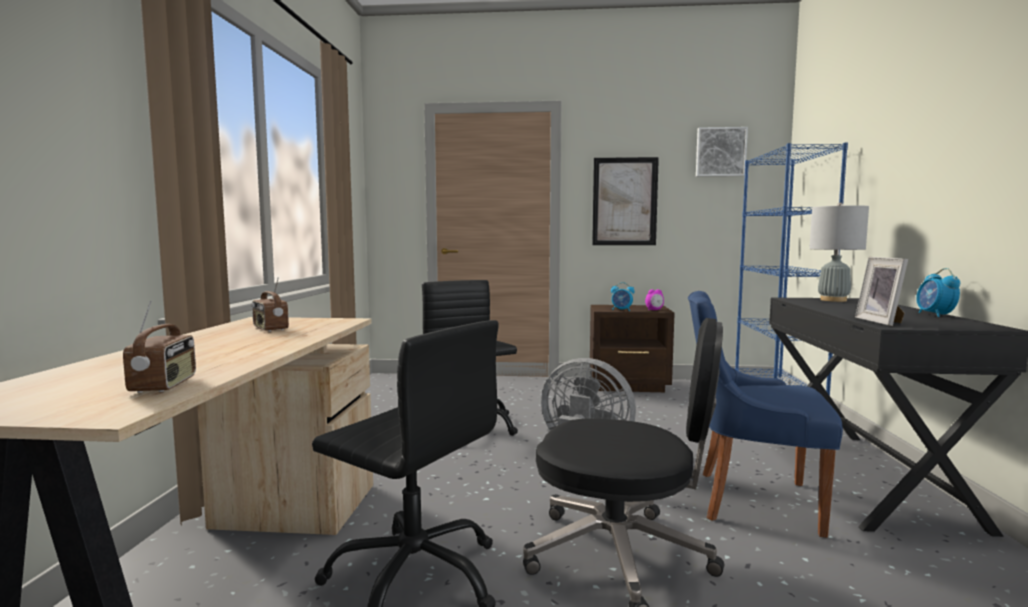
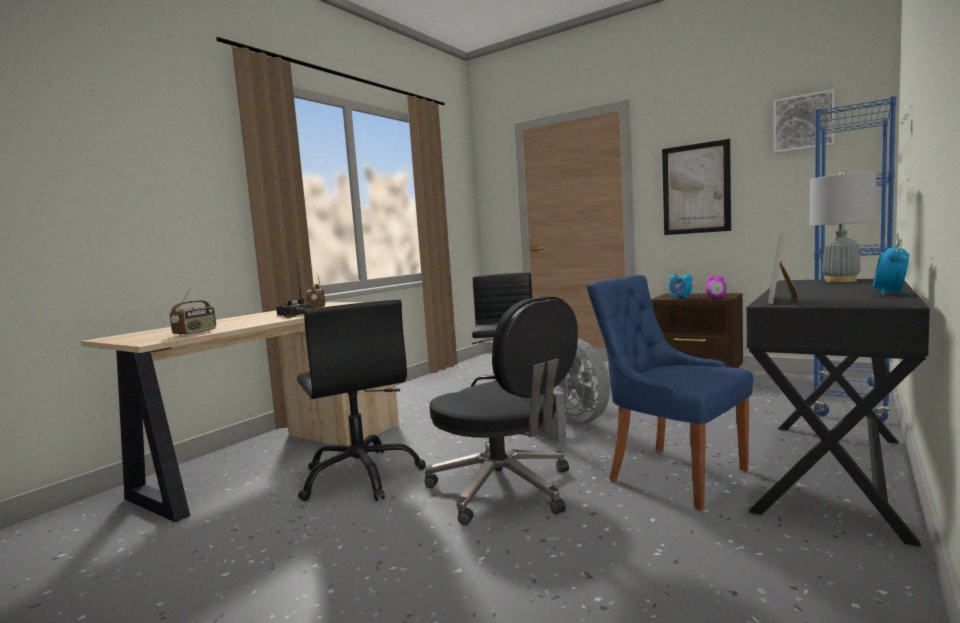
camera: 30 degrees right, 0 degrees up
none -> radio [276,262,312,318]

